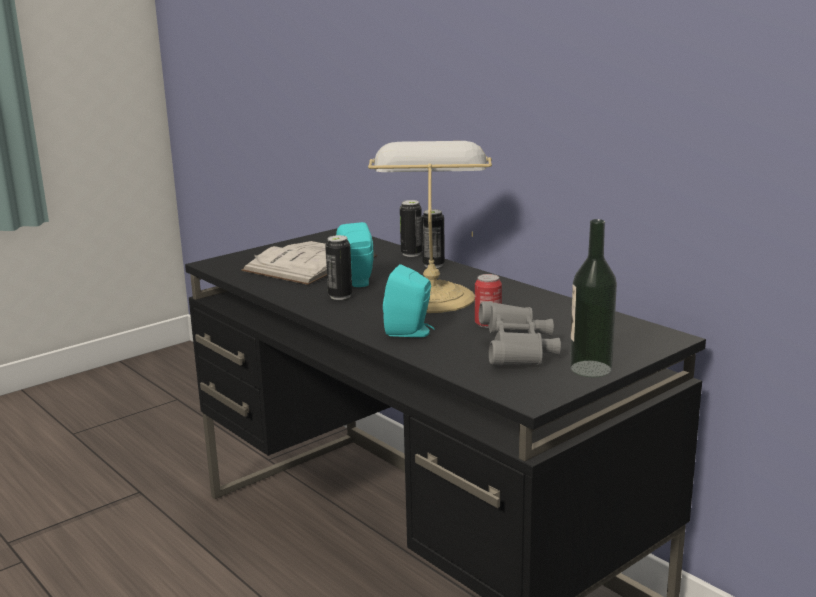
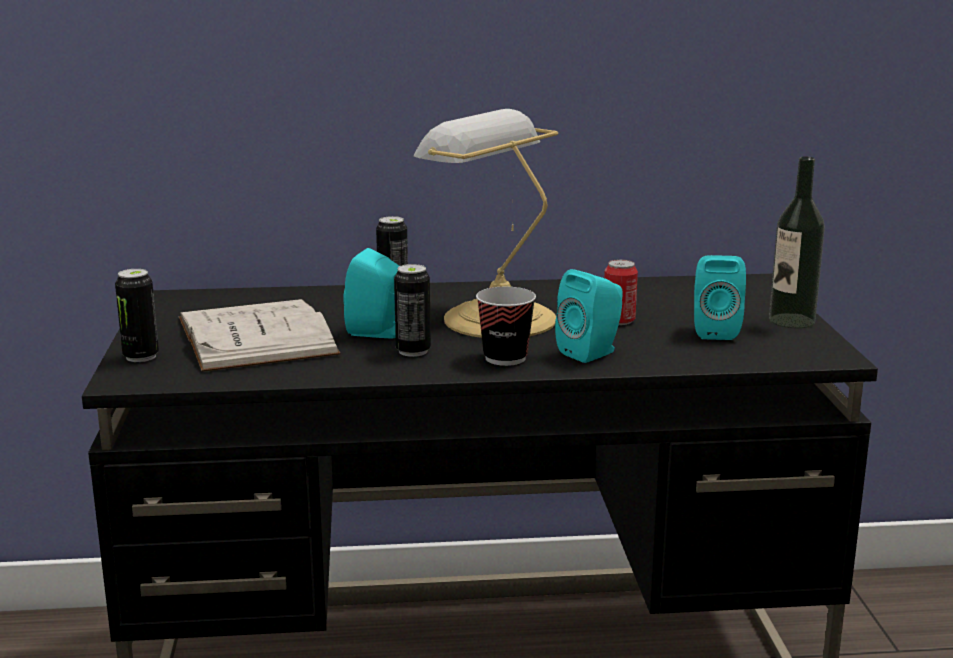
camera: 55 degrees left, 0 degrees up
can [400,200,422,257] -> can moved to [115,269,159,362]
grey binoculars [479,301,561,366] -> turquoise speaker [694,255,746,340]
none -> cup [476,287,536,366]

